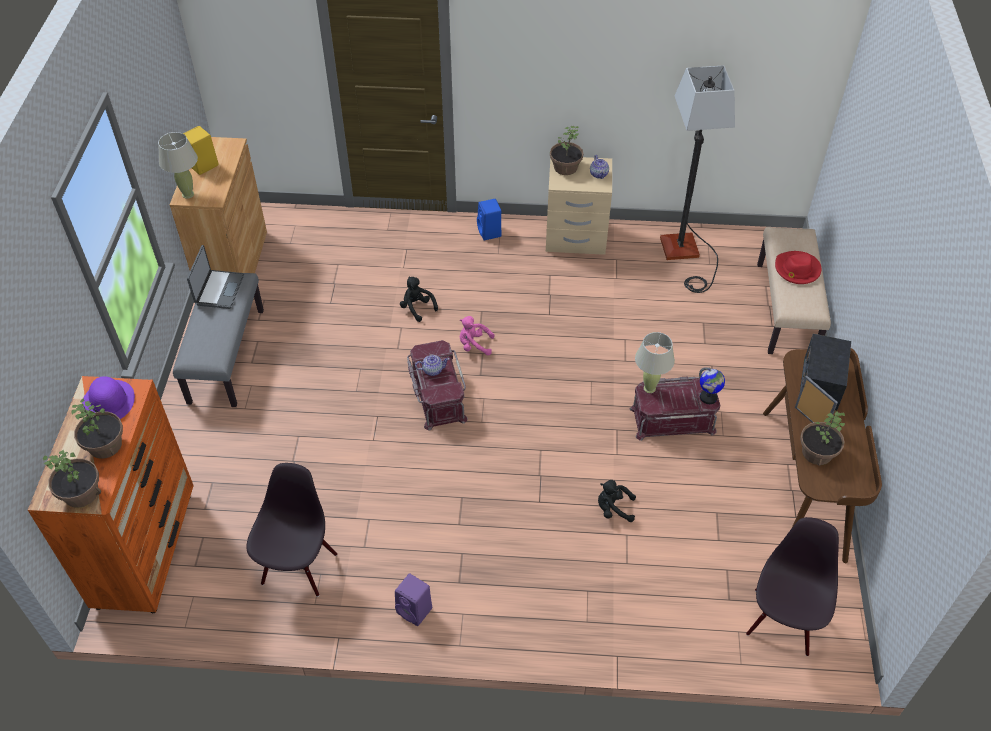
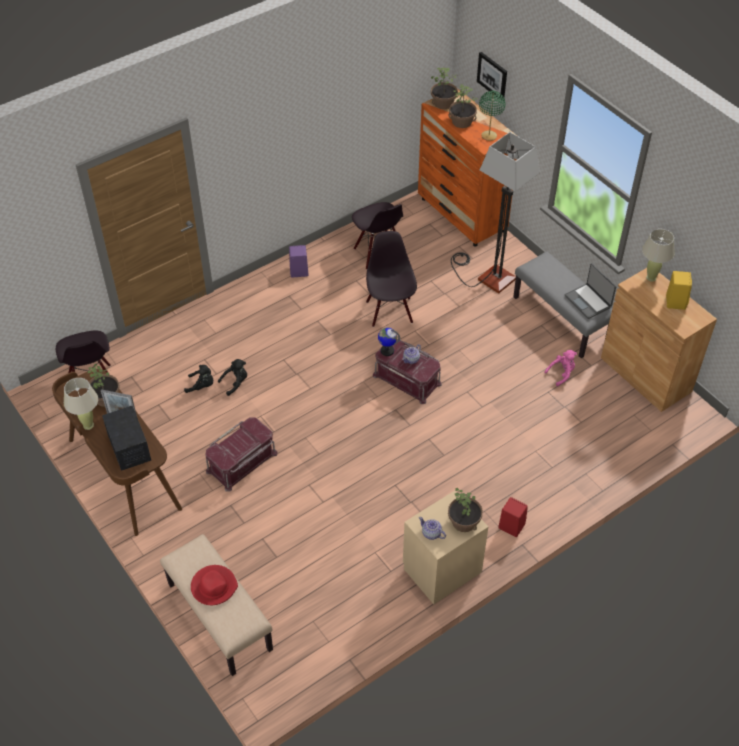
camera: 140 degrees right, 0 degrees up
purple hat [82,376,135,419] -> green table lamp [479,91,506,141]
black plush toy [400,277,438,322] -> black plush toy moved to [184,365,213,393]
pink plush toy [460,316,495,355] -> pink plush toy moved to [544,350,577,386]
blue speaker [477,199,502,240] -> red speaker [498,497,528,537]
beige table lamp [635,332,675,393] -> beige table lamp moved to [64,378,98,430]
floor lamp [660,65,735,293] -> floor lamp moved to [451,132,540,293]
globe [699,367,725,404] -> globe moved to [378,328,400,356]
none -> black chair [366,231,417,327]
none -> picture [477,52,507,100]

